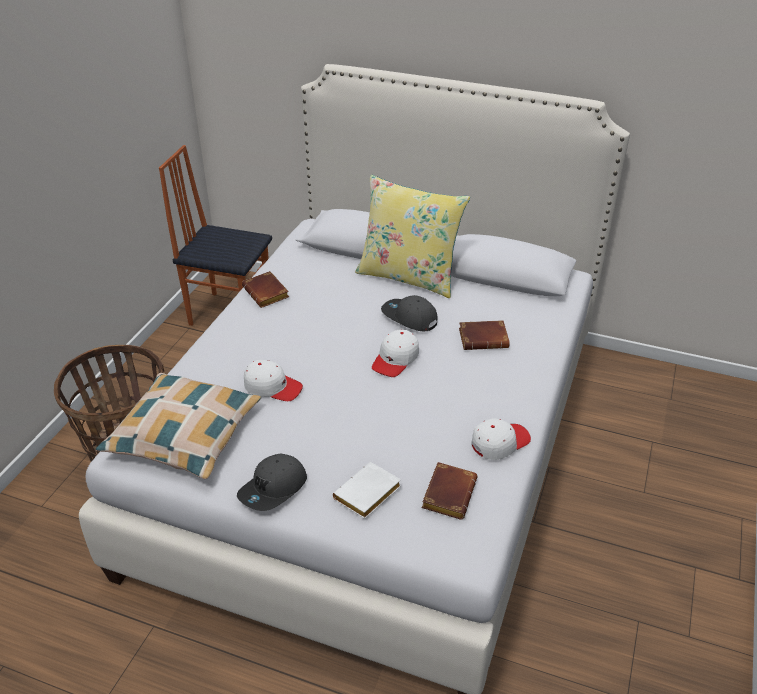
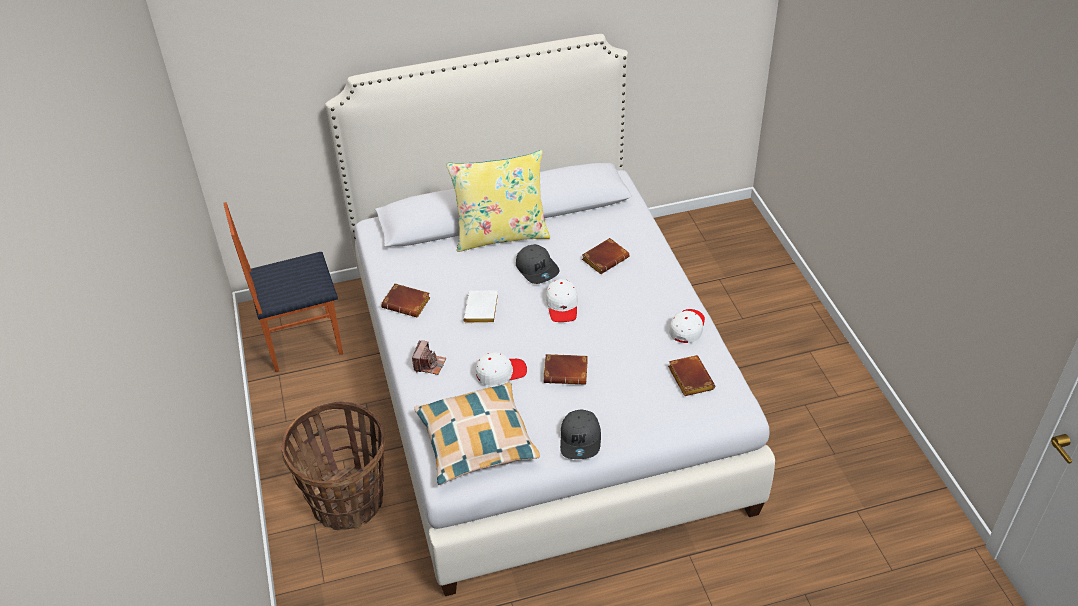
camera: 35 degrees left, 5 degrees up
white book [333,462,401,519] -> white book moved to [463,291,499,323]
grey cap [381,295,437,331] -> grey cap turned 120 degrees counterclockwise [516,244,559,284]
none -> camera [412,340,446,375]
none -> brown book [544,354,588,385]

